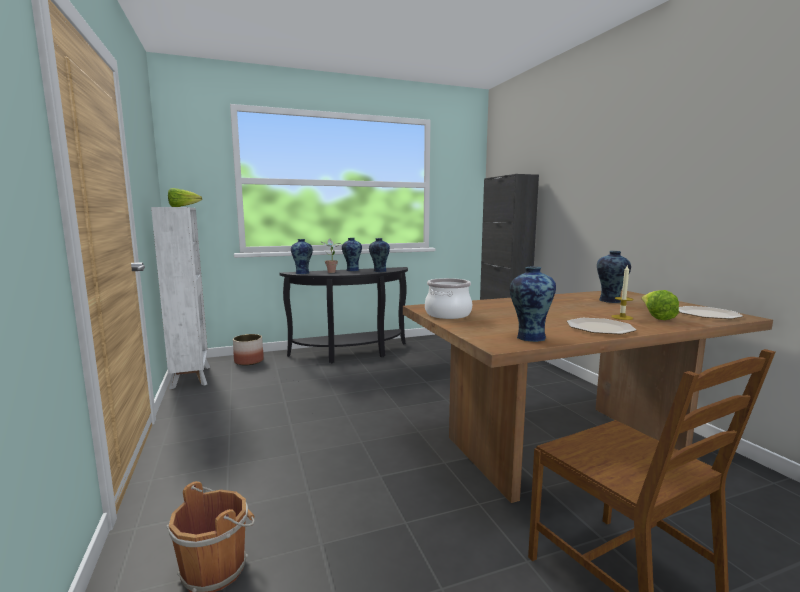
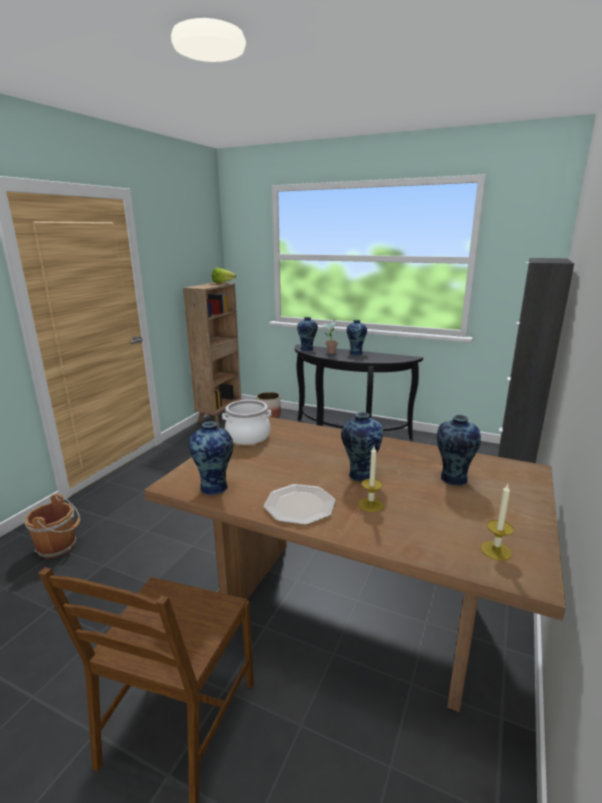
camera: 45 degrees right, 10 degrees up
white bookcase [151,207,210,390] -> brown bookcase [183,282,241,427]
vase [369,238,390,272] -> vase moved to [341,412,383,481]
lettuce [642,290,679,320] -> none
plate [679,306,743,319] -> candle [481,484,514,561]

